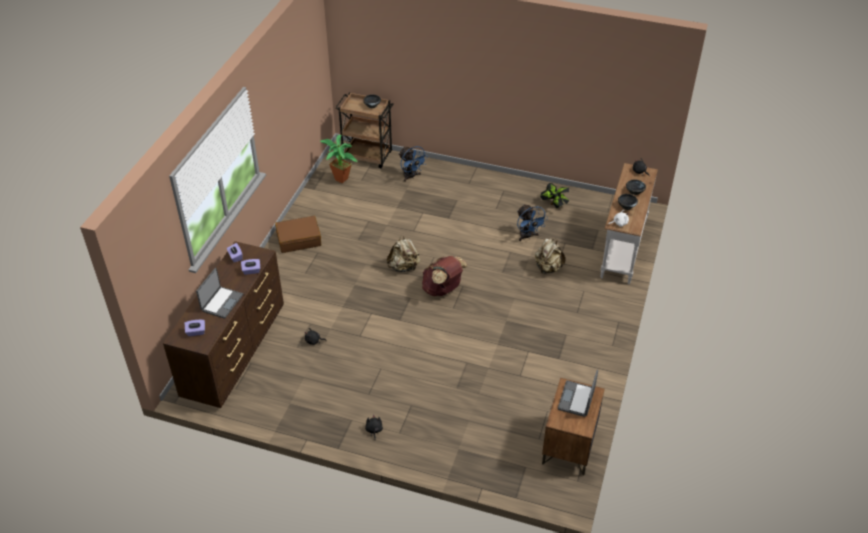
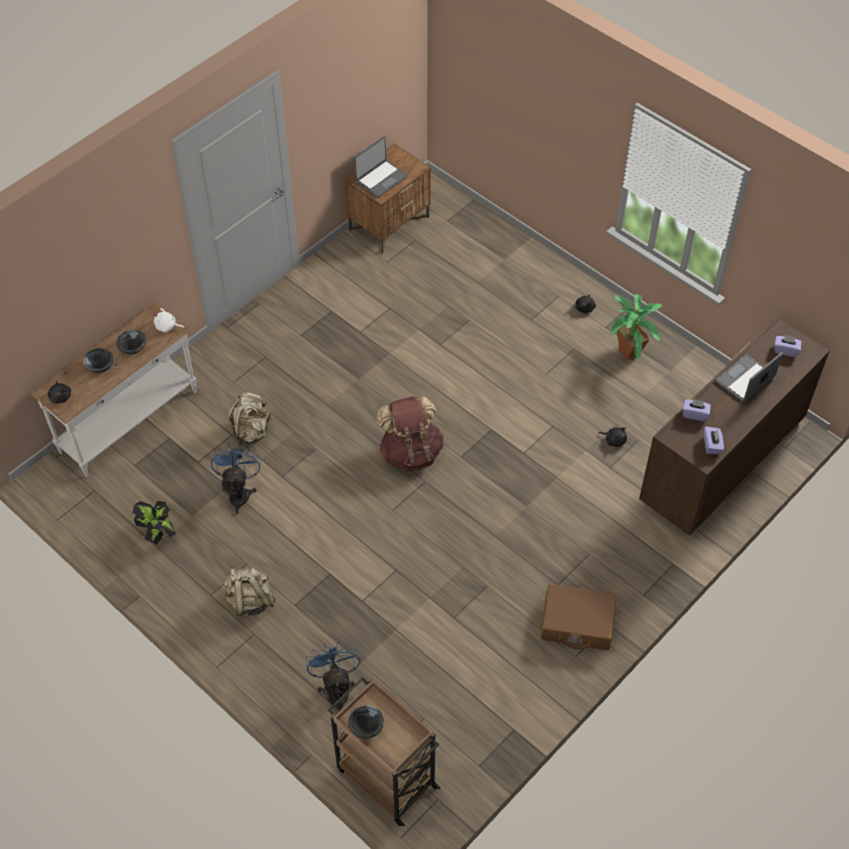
camera: 155 degrees left, 10 degrees up
potted plant [320,135,358,183] -> potted plant moved to [610,294,662,360]
beige backpack [387,235,420,272] -> beige backpack moved to [224,566,276,618]

